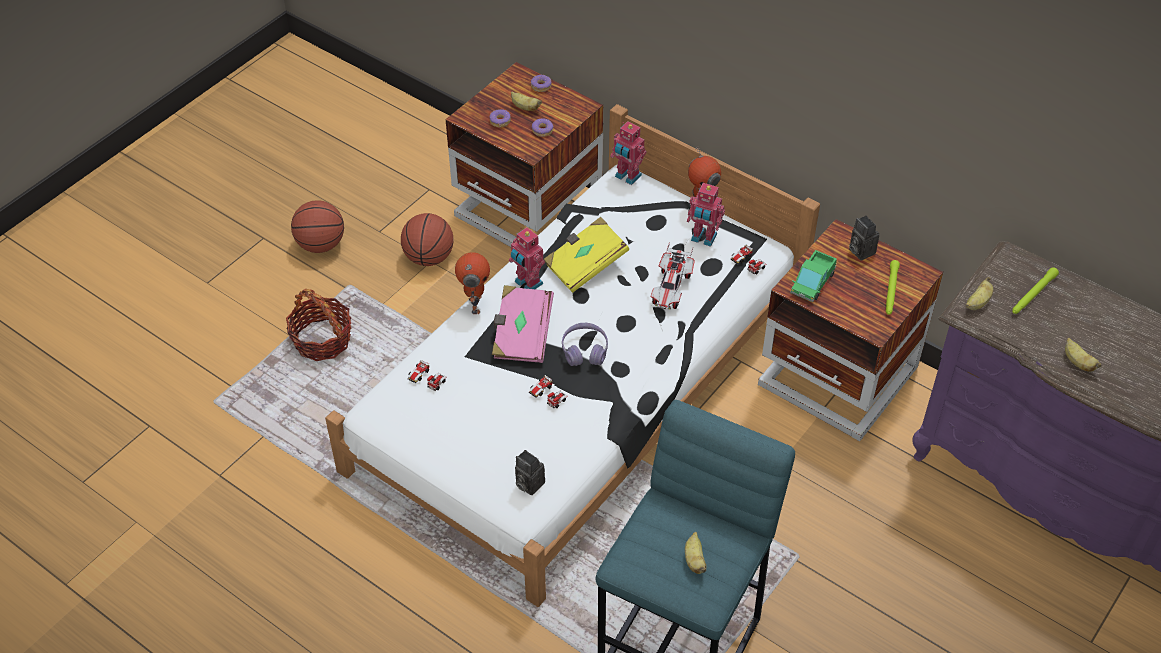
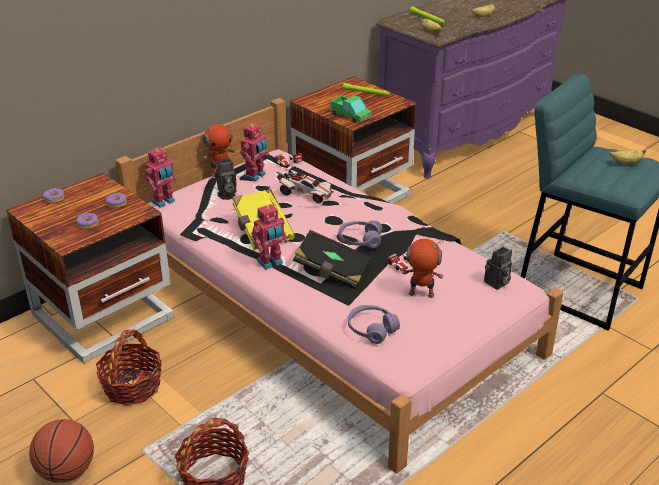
camera: 80 degrees left, 15 degrees down
white bed [325,104,820,607] -> pink bed [115,98,563,473]
basketball [401,213,454,266] -> basket [96,329,162,406]
toy car [408,360,446,391] -> purple headphones [348,305,400,344]
toy robot [455,252,490,314] -> toy robot moved to [402,239,444,298]
pink book [492,285,554,363] -> black book [293,230,370,289]
banana [511,92,542,111] -> none
camera [849,216,879,261] -> camera moved to [214,159,236,195]

